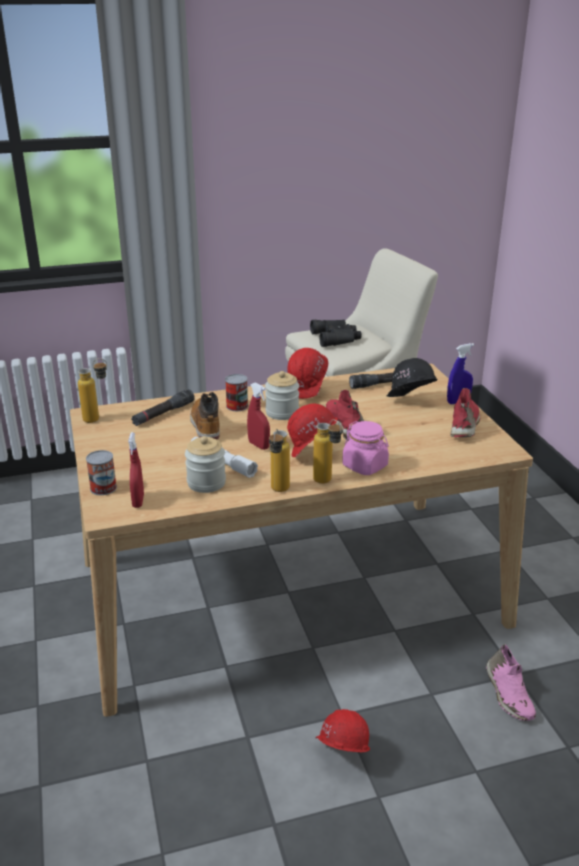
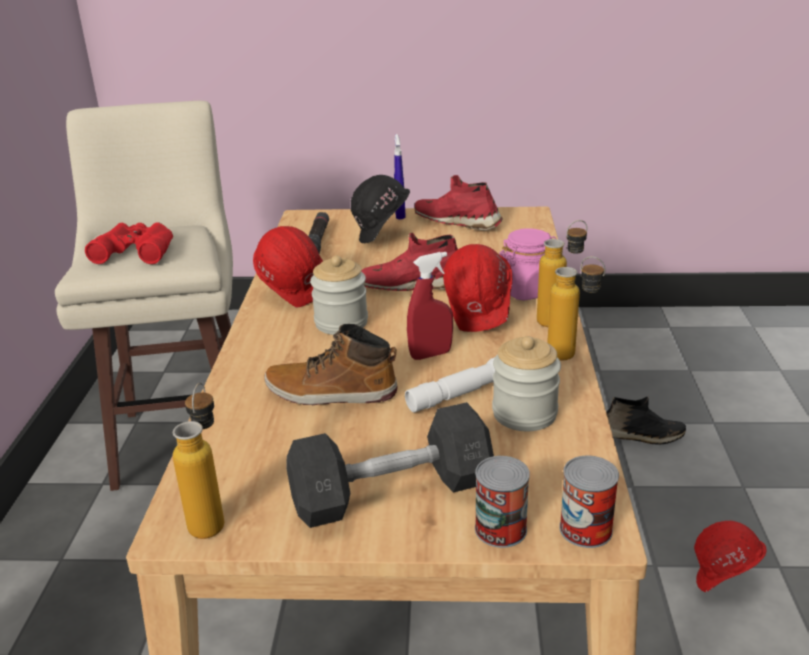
camera: 70 degrees left, 0 degrees up
red spray bottle [128,432,144,508] -> none
black flashlight [131,389,195,426] -> none
can [225,374,248,411] -> can moved to [559,456,619,548]
black binoculars [310,320,362,347] -> red binoculars [85,223,173,264]
pink shoe [486,644,536,721] -> black shoe [606,396,686,445]
none -> grey dumbbell [286,402,494,528]

